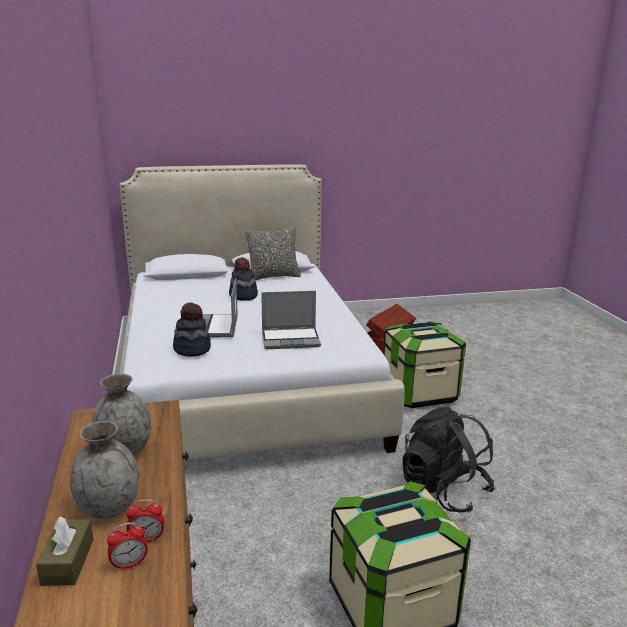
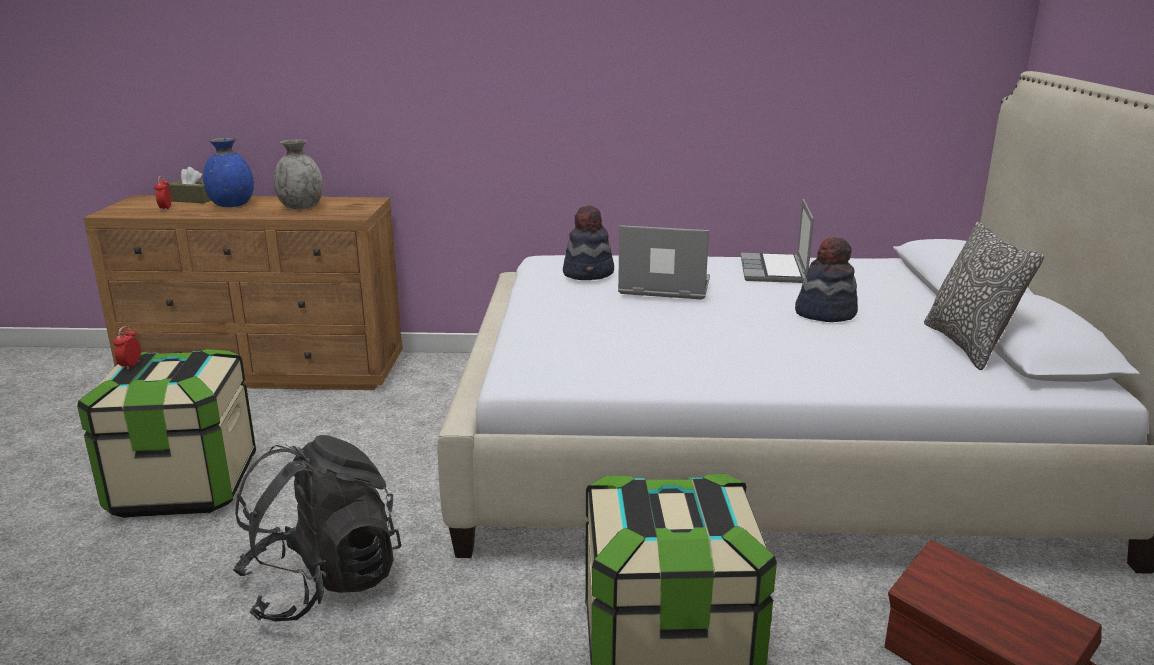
camera: 105 degrees right, 0 degrees up
grey vase [70,421,140,519] -> blue vase [203,138,254,207]
alarm clock [126,499,164,542] -> alarm clock moved to [113,326,141,370]
laptop [261,291,321,349] -> laptop moved to [741,199,814,283]

